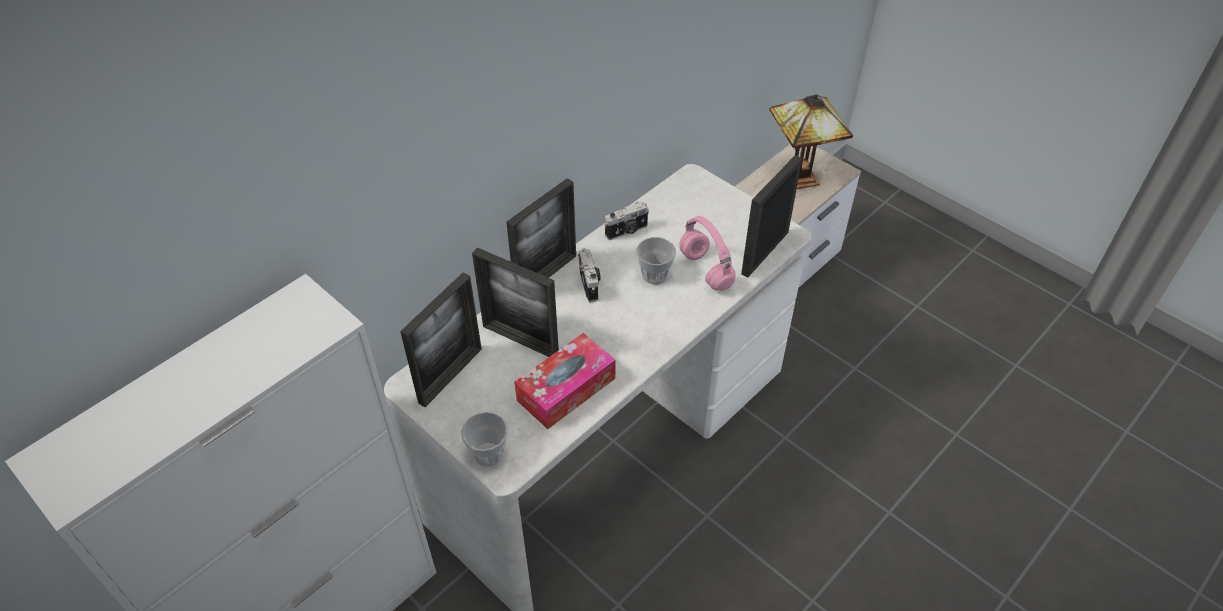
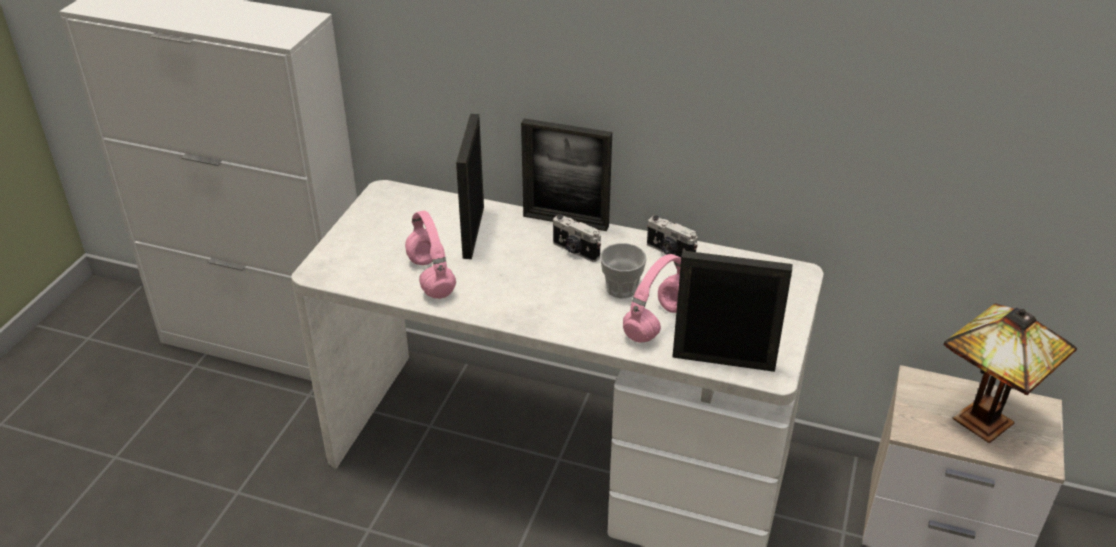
camera: 65 degrees right, 10 degrees down
picture frame [400,273,482,407] -> none
cup [461,412,508,467] -> none
tissue box [514,333,615,429] -> pink headphones [405,211,456,299]
camera [578,248,601,302] -> camera turned 75 degrees clockwise [553,214,601,262]

